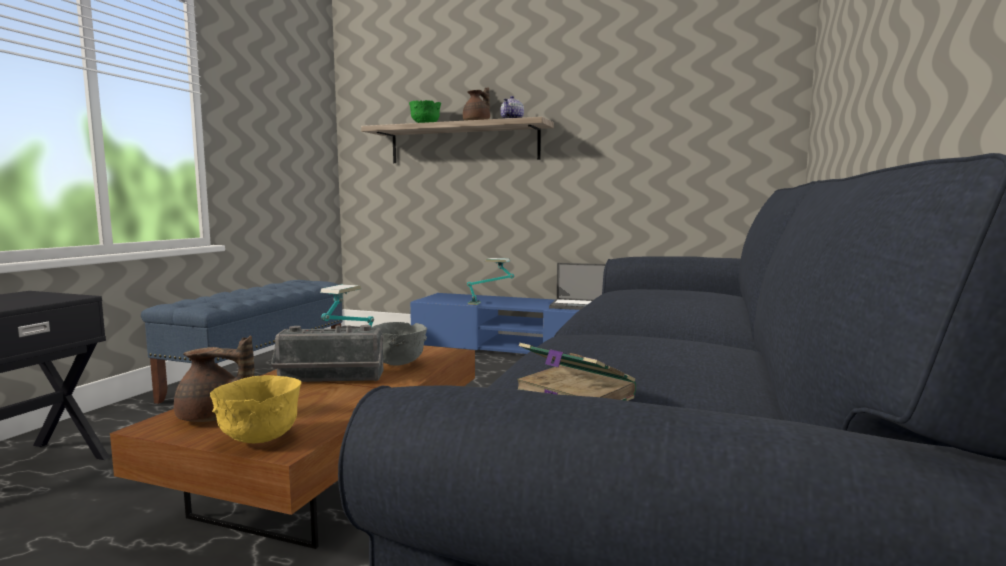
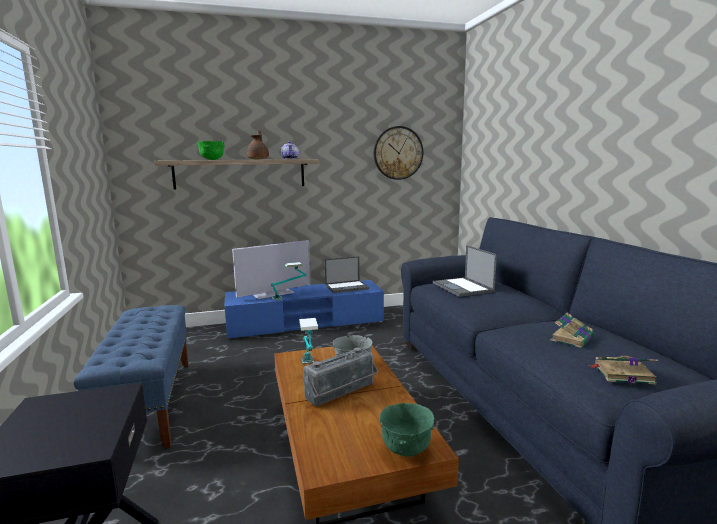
camera: 35 degrees left, 5 degrees up
brown teapot [174,336,254,422] -> none
yellow bowl [210,375,301,443] -> green bowl [380,403,434,457]
none -> television [232,240,311,299]
none -> wall clock [374,126,423,180]
none -> laptop [433,245,497,297]
none -> book [550,313,594,348]

